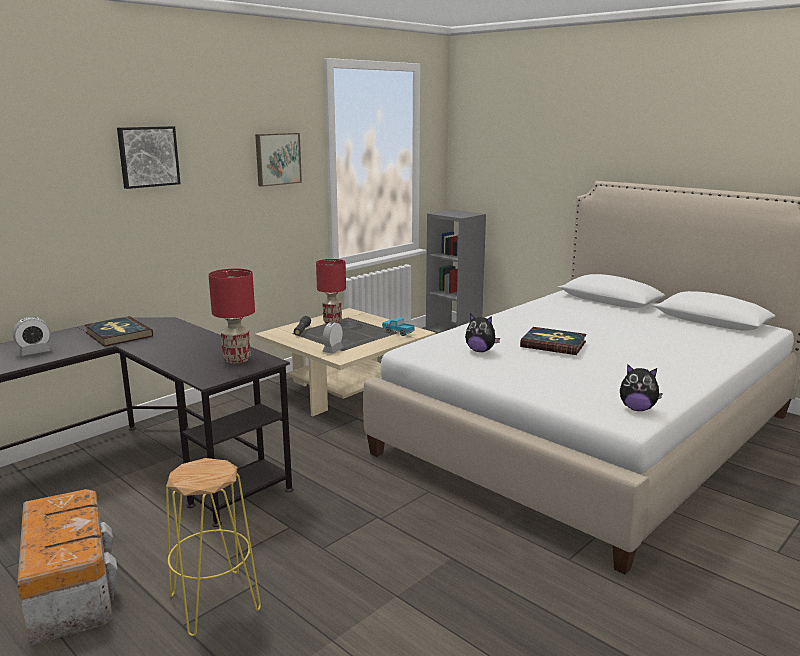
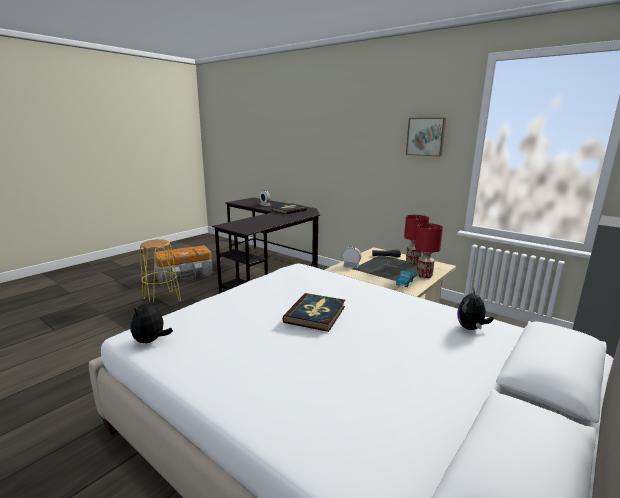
camera: 85 degrees right, 0 degrees up
picture [117,126,181,189] -> none
red table lamp [208,268,255,364] -> red table lamp moved to [415,223,443,278]
plush toy [465,314,500,352] -> plush toy moved to [457,287,494,330]

